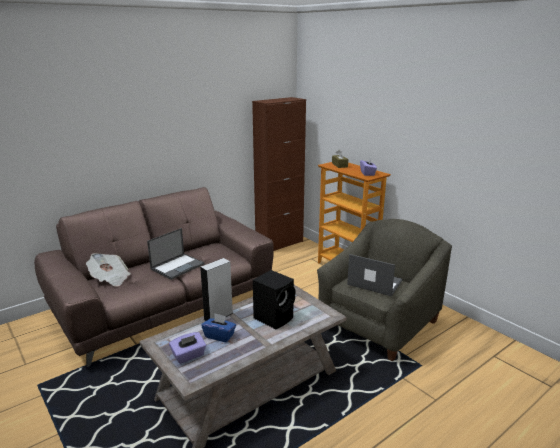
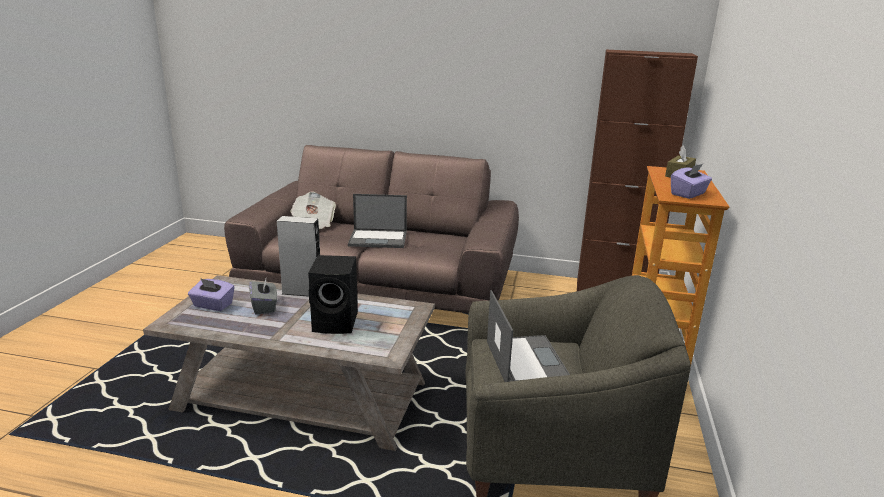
camera: 50 degrees right, 0 degrees up
blue tissue box [201,313,236,342] -> grey tissue box [249,279,277,314]

